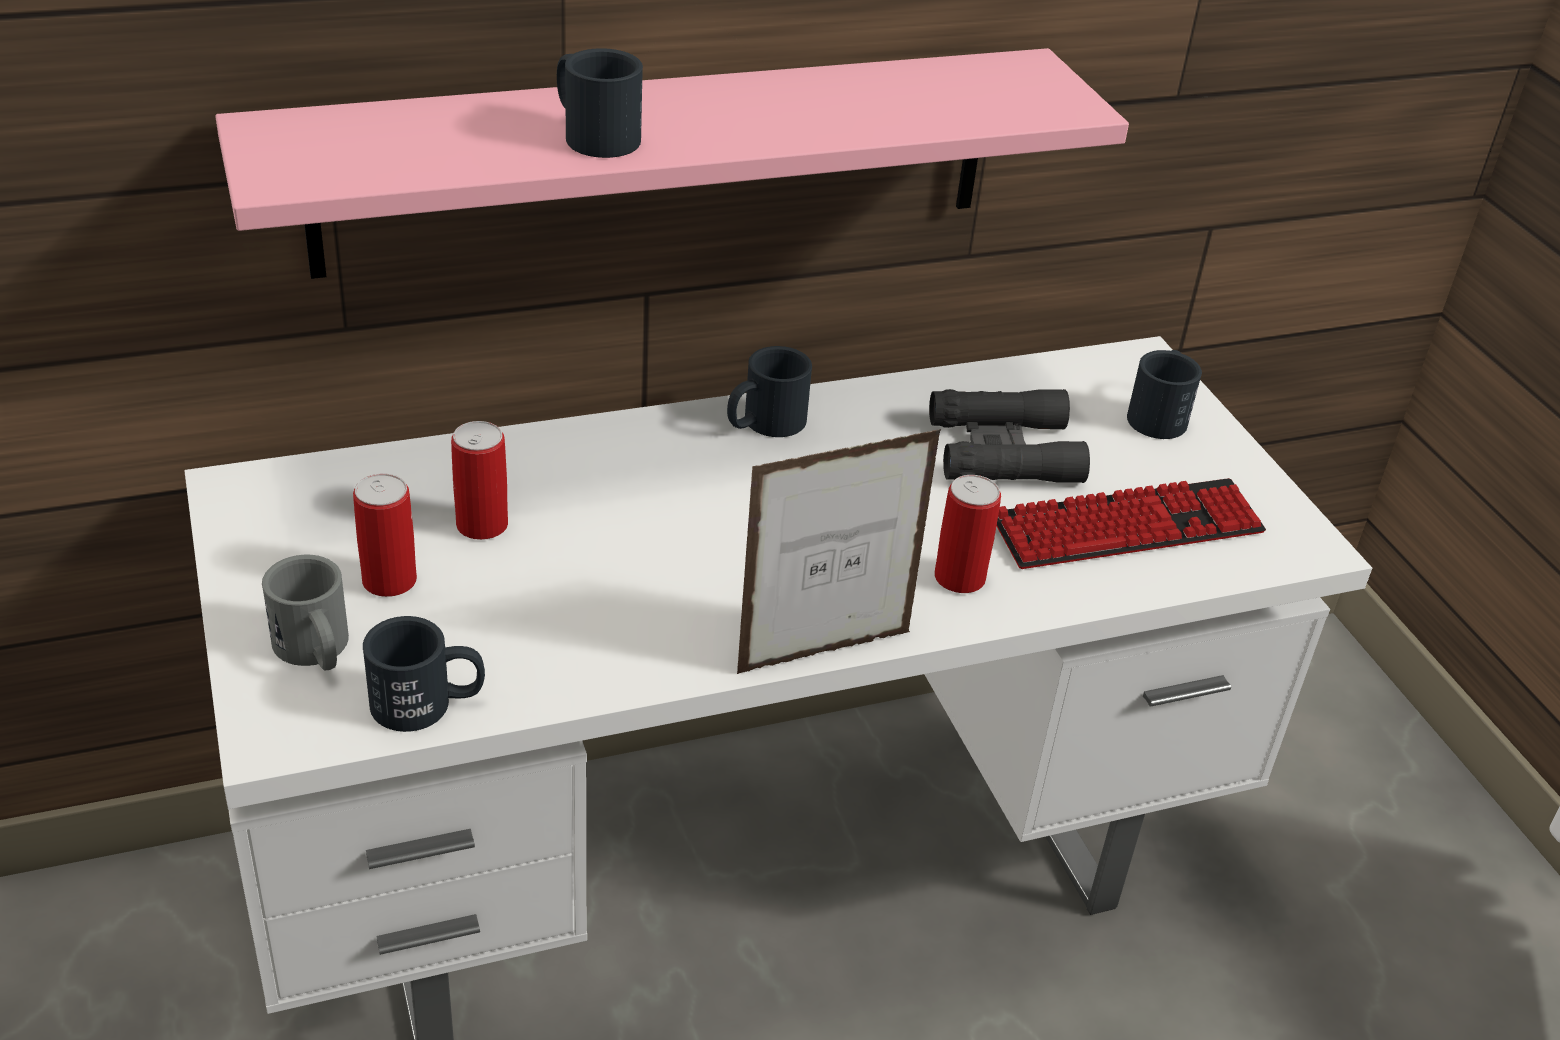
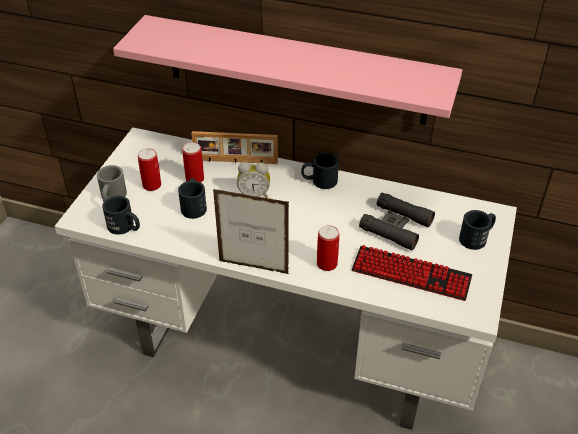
camera: 40 degrees right, 5 degrees up
black mug [557,48,643,158] -> black mug moved to [178,178,207,219]
none -> picture frame [191,131,278,164]
none -> alarm clock [237,162,270,198]

